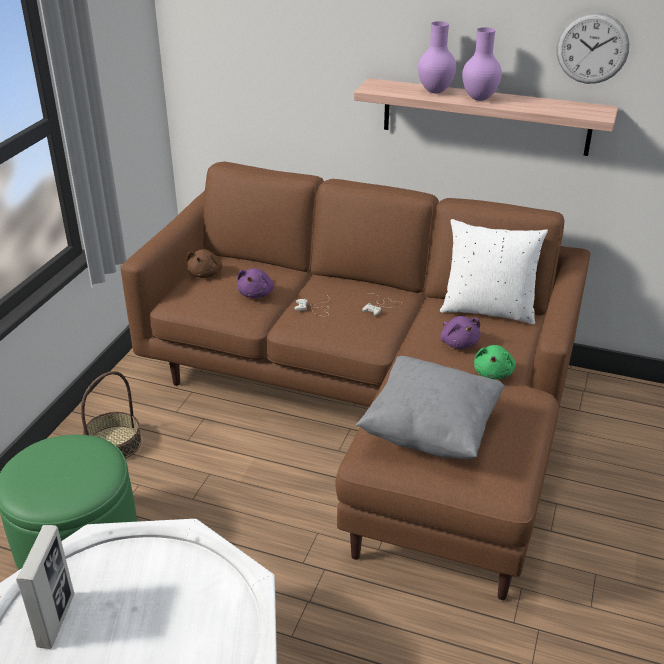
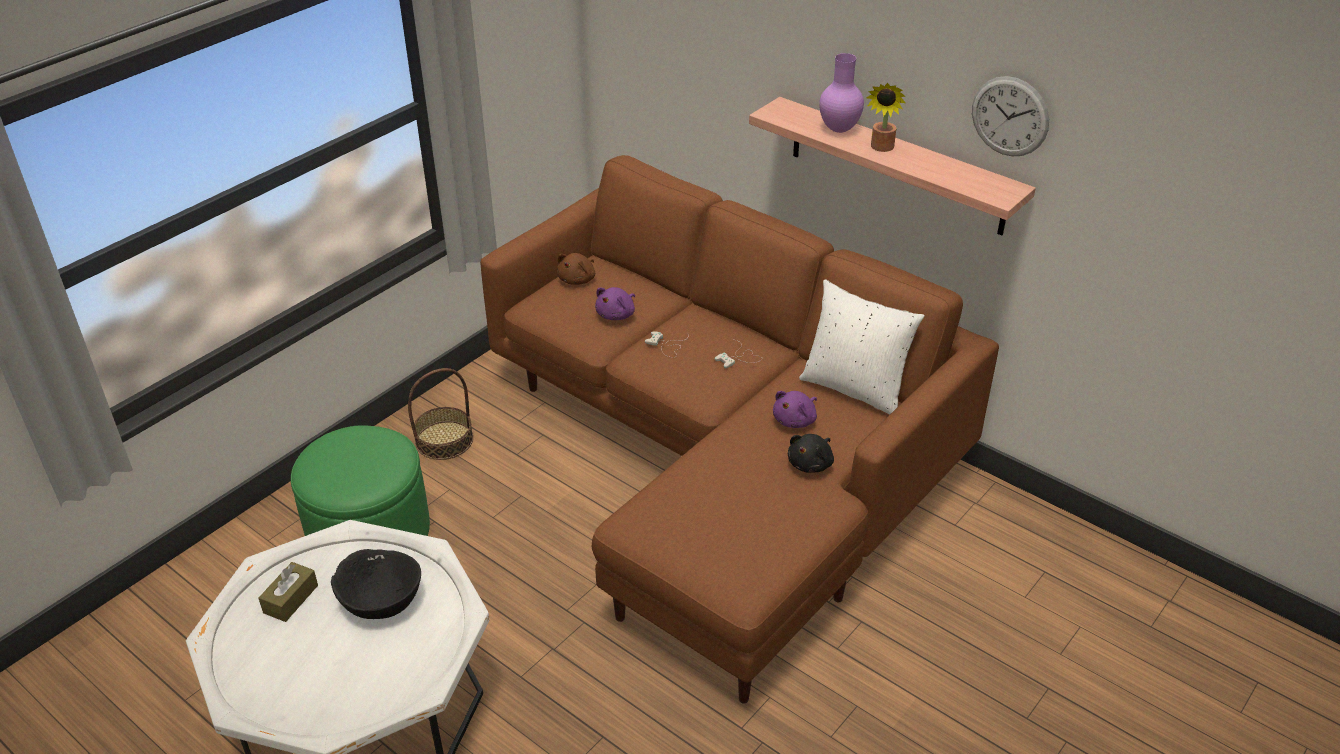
camera: 20 degrees right, 5 degrees up
picture frame [16,525,74,649] -> brown tissue box [258,562,318,622]
grey pillow [355,356,505,459] -> none
purple plush toy [440,316,481,349] -> purple plush toy turned 45 degrees clockwise [773,391,817,428]
purple vase [462,27,502,101] -> potted plant [866,83,906,152]
green plush toy [474,345,516,379] -> black plush toy [788,434,834,473]
none -> black bowl [331,549,421,619]

